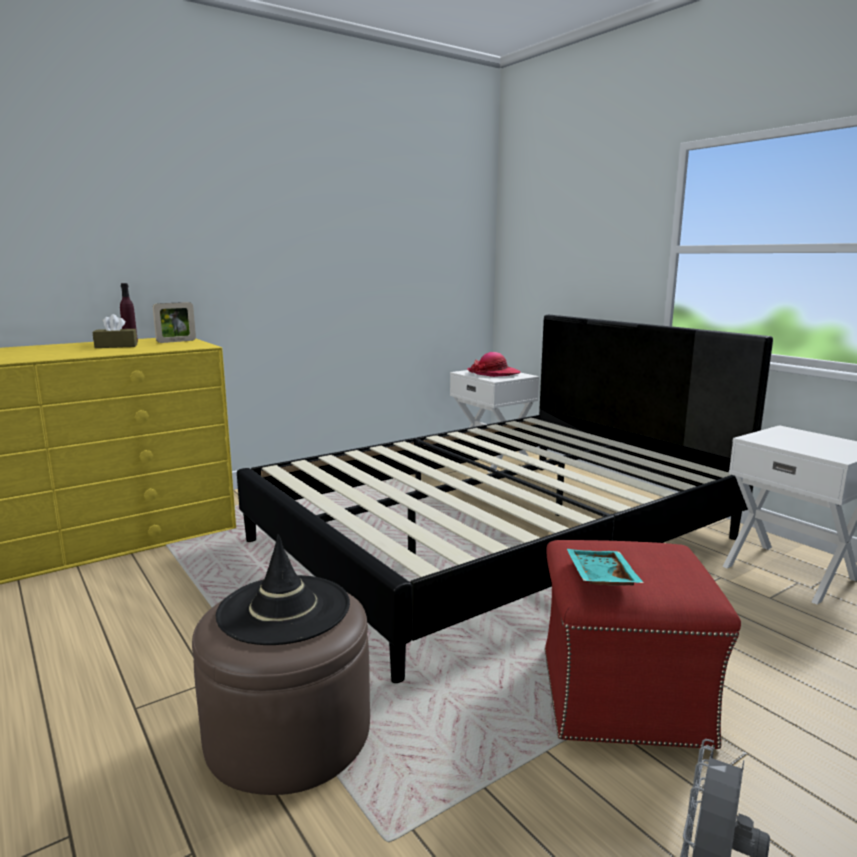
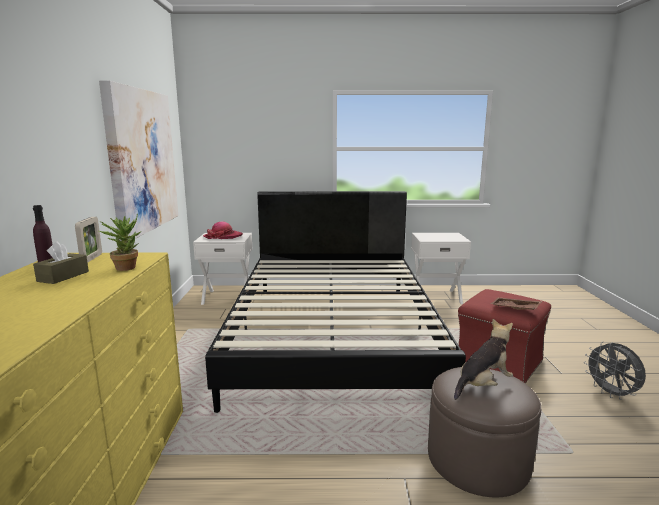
camera: 55 degrees left, 0 degrees up
black hat [216,534,350,645] -> plush toy [454,319,513,400]
turquoise tray [567,549,644,586] -> brown tray [490,298,542,310]
none -> picture [99,80,178,241]
none -> potted plant [99,213,141,271]

